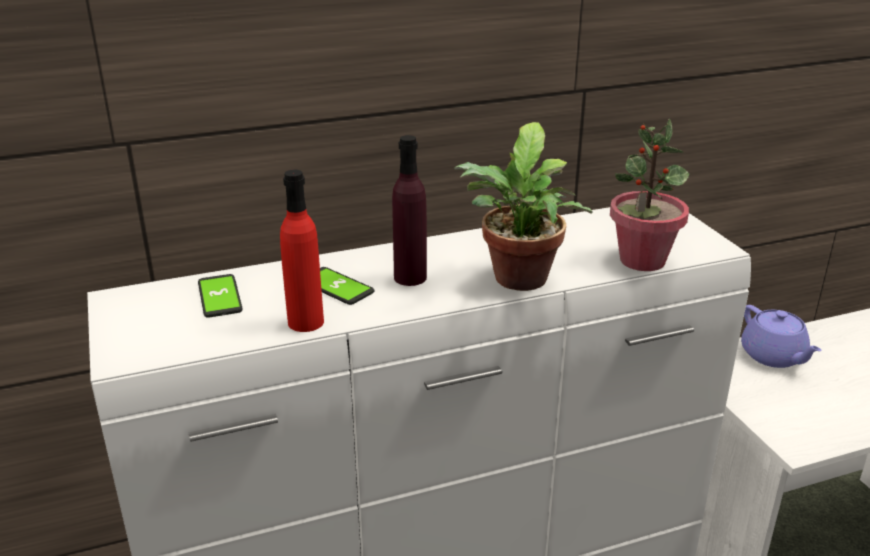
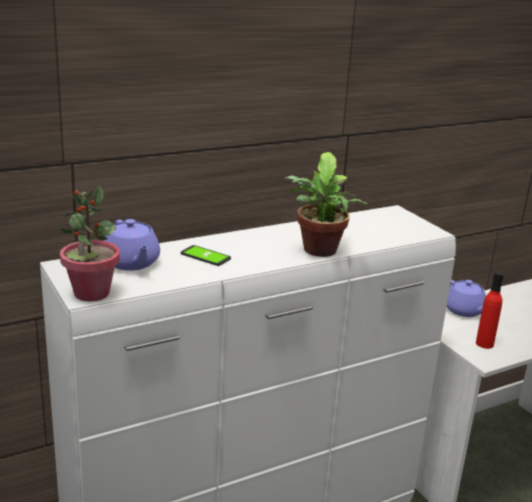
camera: 10 degrees left, 5 degrees down
phone [198,274,243,318] -> purple teapot [103,219,160,271]
red bottle [280,170,324,332] -> red bottle moved to [476,272,504,349]
purple bottle [392,135,427,286] -> none
potted plant [610,119,689,271] -> potted plant moved to [58,186,120,302]

